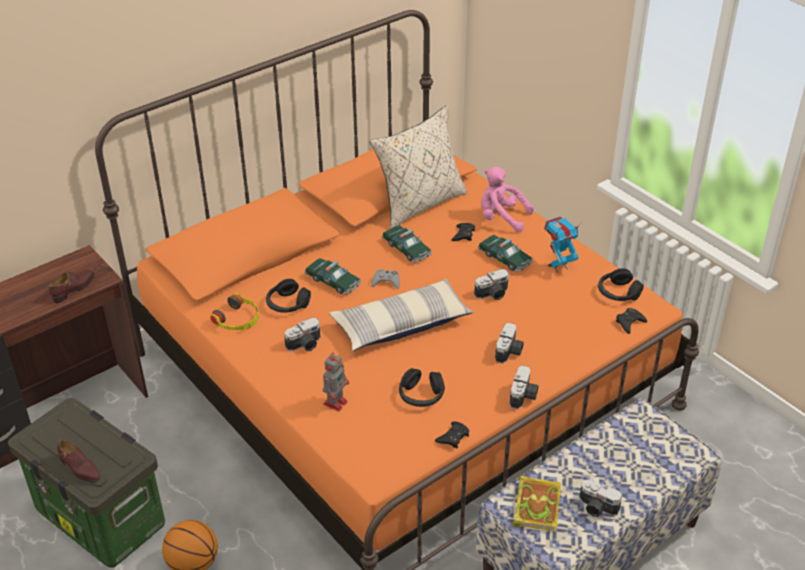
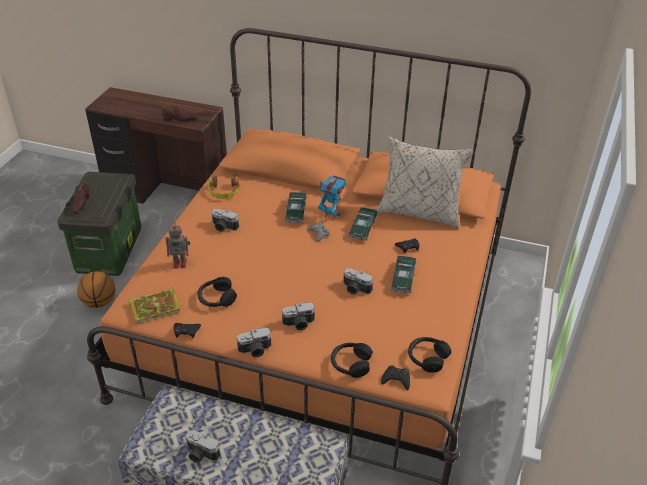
camera: 55 degrees right, 0 degrees up
black headphones [266,279,311,313] -> black headphones moved to [331,343,373,378]
pillow [329,279,474,351] -> none
pink plush toy [481,167,534,232] -> none
book [512,475,561,531] -> book moved to [128,287,181,324]
toy robot [544,216,582,273] -> toy robot moved to [318,175,346,220]
camera [580,480,622,517] -> camera turned 60 degrees counterclockwise [186,430,221,464]

